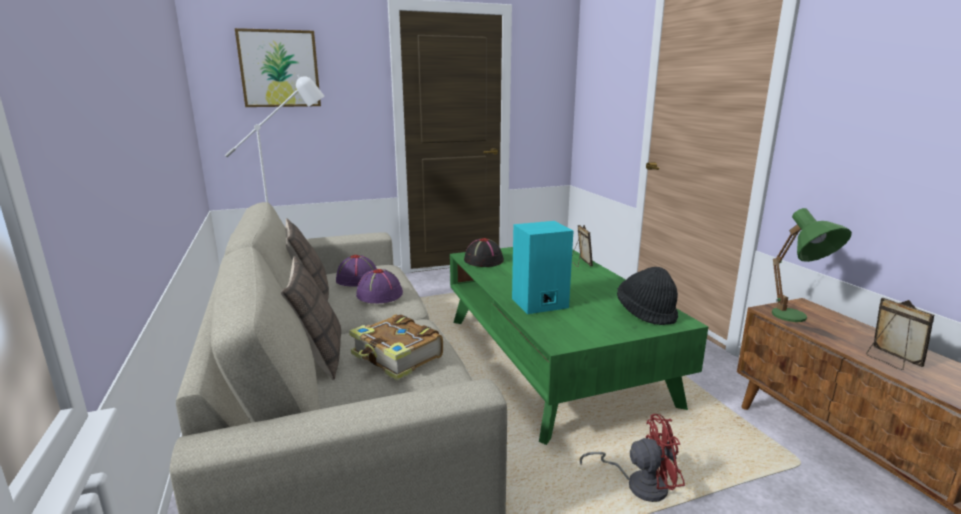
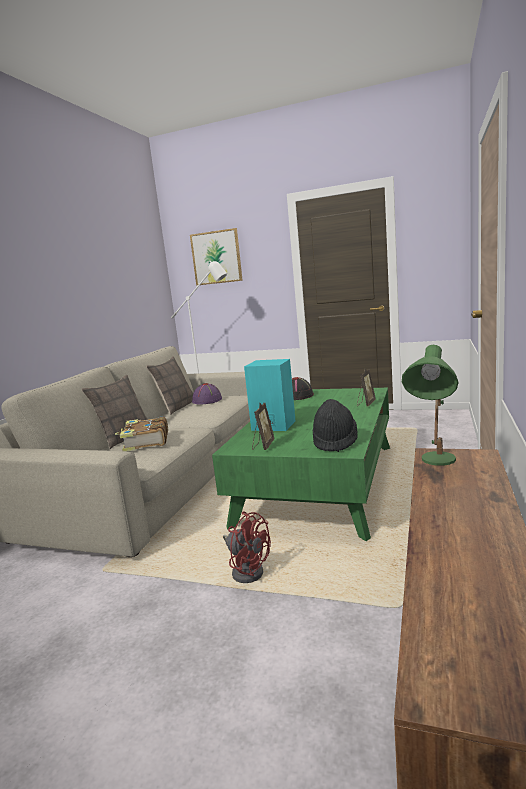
camera: 40 degrees right, 5 degrees down
purple hat [356,269,403,303] -> none
picture frame [866,298,934,370] -> picture frame moved to [252,403,275,450]

